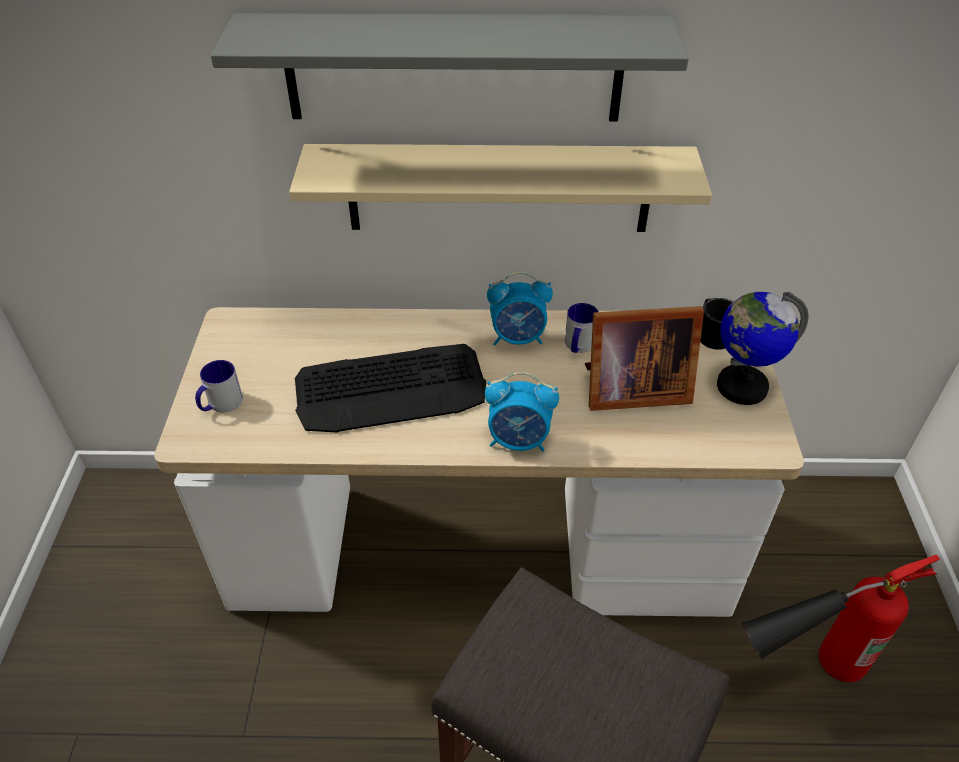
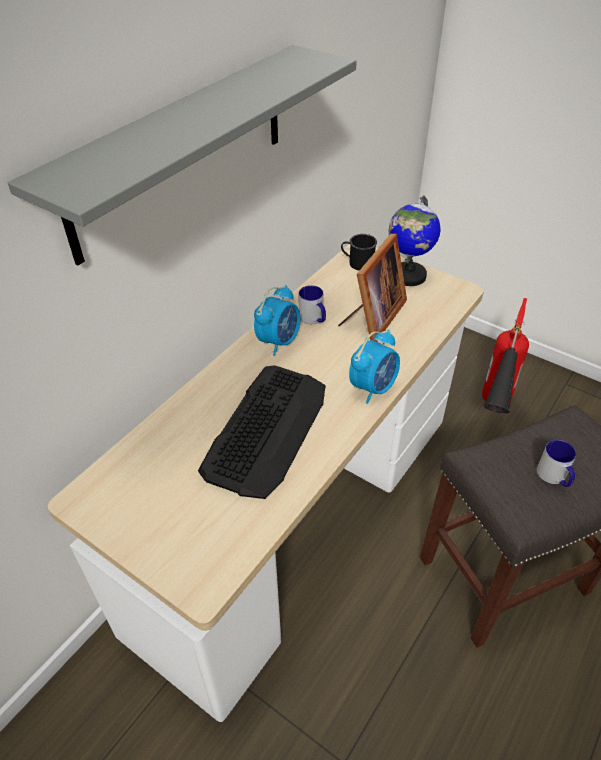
camera: 55 degrees left, 0 degrees up
mug [195,360,243,412] -> mug moved to [537,440,576,487]
beige shelf [289,144,712,232] -> none

